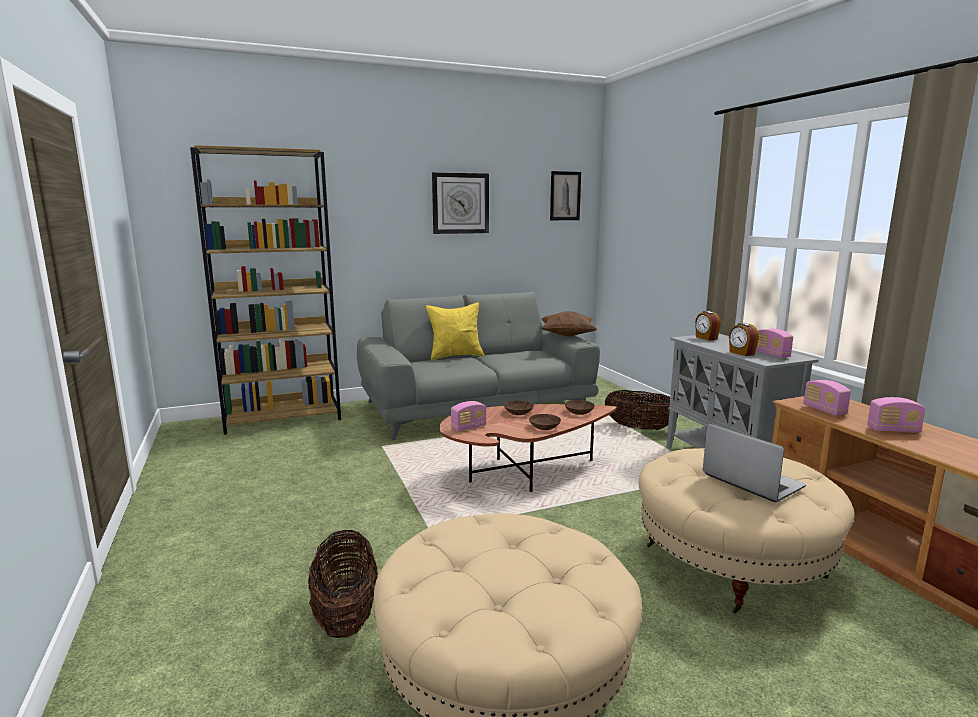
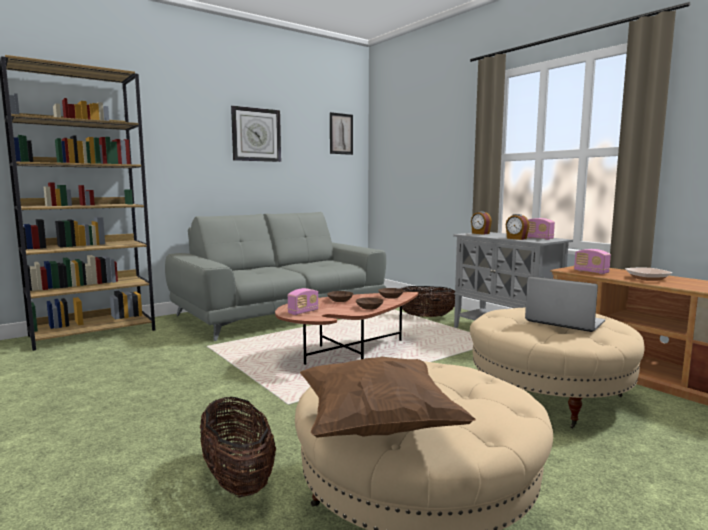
camera: 15 degrees left, 5 degrees down
yellow pillow [426,302,484,360] -> none
brown pillow [541,311,597,337] -> brown pillow moved to [300,356,476,438]
radio [867,397,926,433] -> bowl [625,268,672,281]

